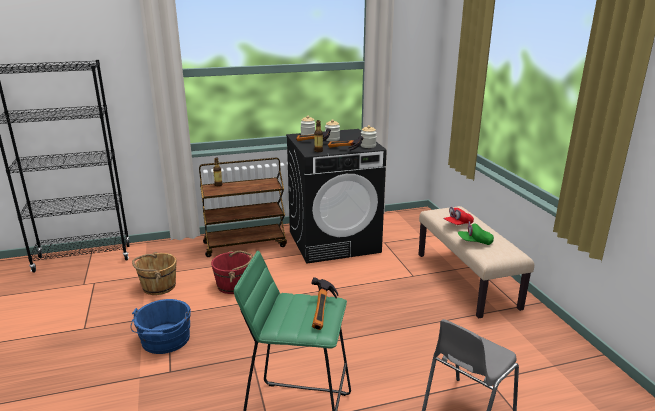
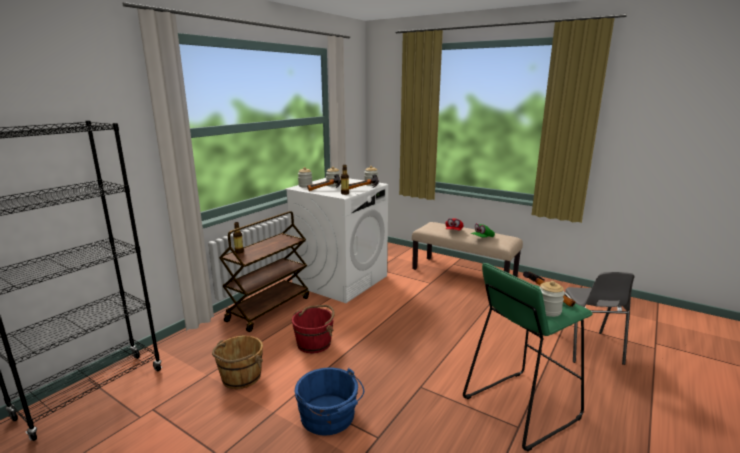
camera: 40 degrees left, 5 degrees down
black washing machine [286,129,387,264] -> white washing machine [285,177,388,303]
none -> jar [539,281,565,317]

